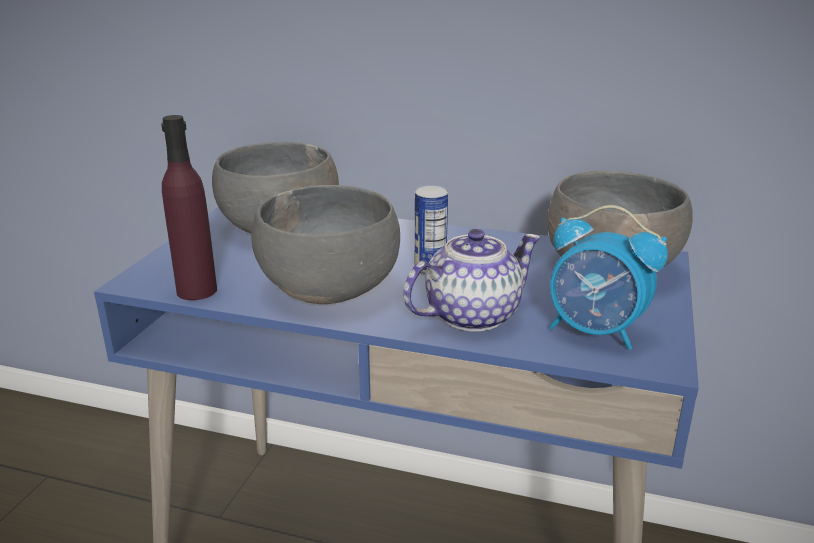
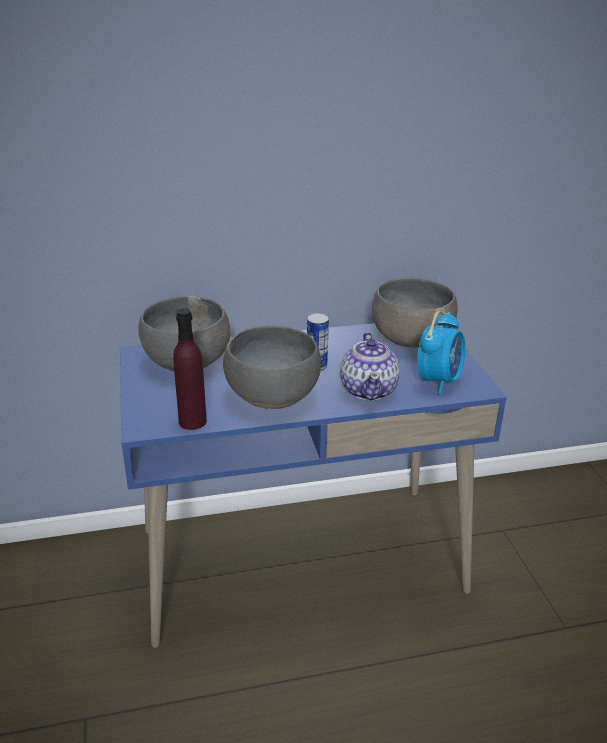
camera: 30 degrees left, 5 degrees up
teapot [403,229,541,331] -> teapot turned 150 degrees clockwise [340,332,400,401]
alarm clock [549,205,668,350] -> alarm clock turned 60 degrees counterclockwise [417,311,465,395]

